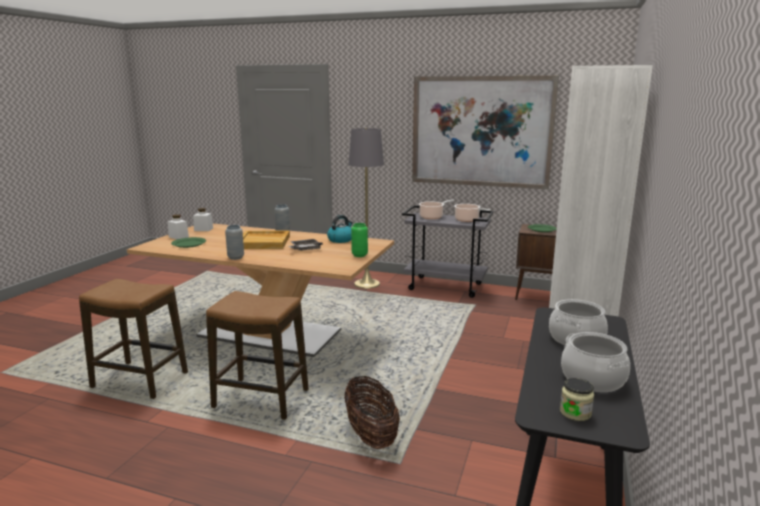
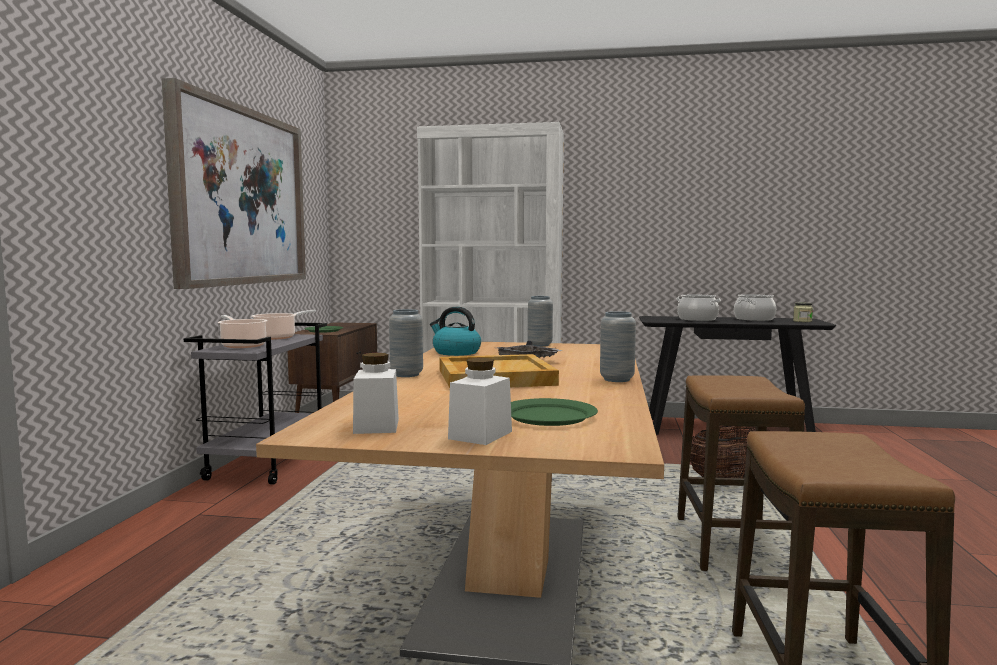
camera: 100 degrees left, 10 degrees down
grey floor lamp [348,128,384,289] -> none
green vase [351,223,368,257] -> grey vase [528,296,553,347]

